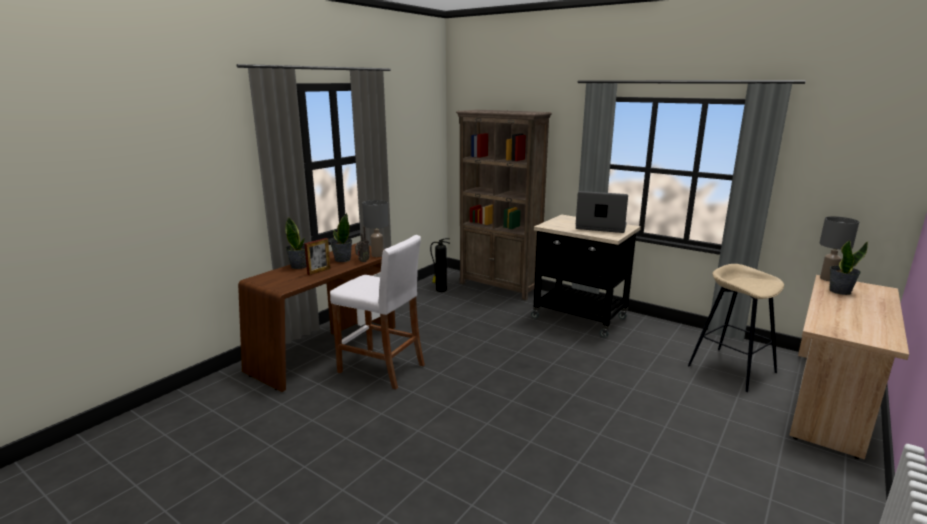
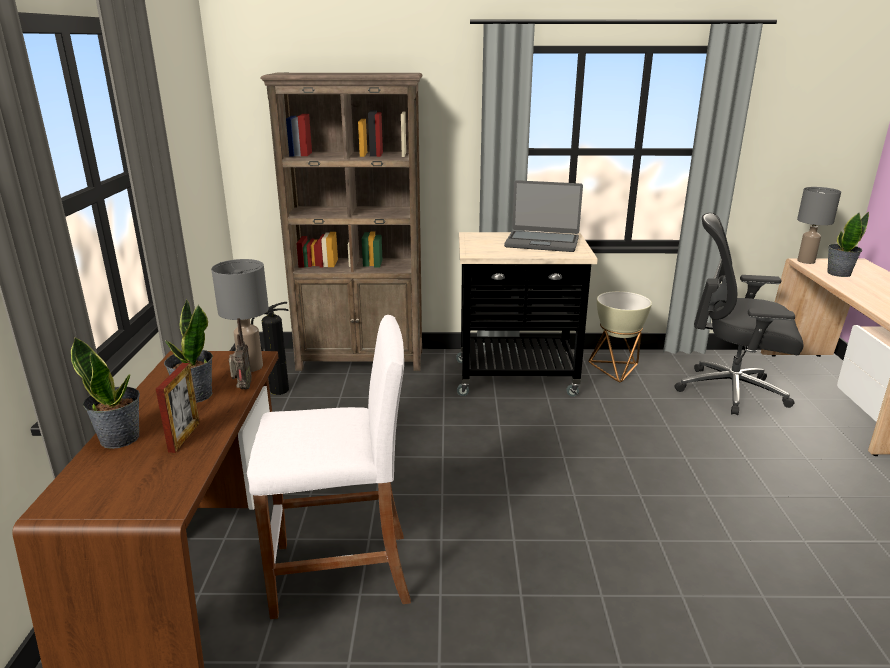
camera: 35 degrees left, 5 degrees up
laptop [576,191,628,233] -> laptop turned 150 degrees counterclockwise [504,180,583,252]
beige stool [688,264,784,392] -> office chair [674,213,804,415]
none -> planter [588,291,652,382]

